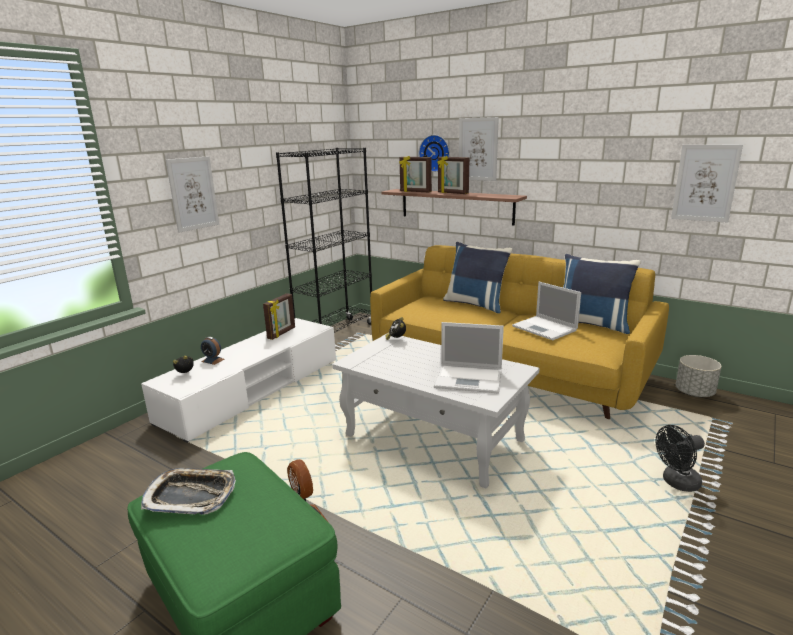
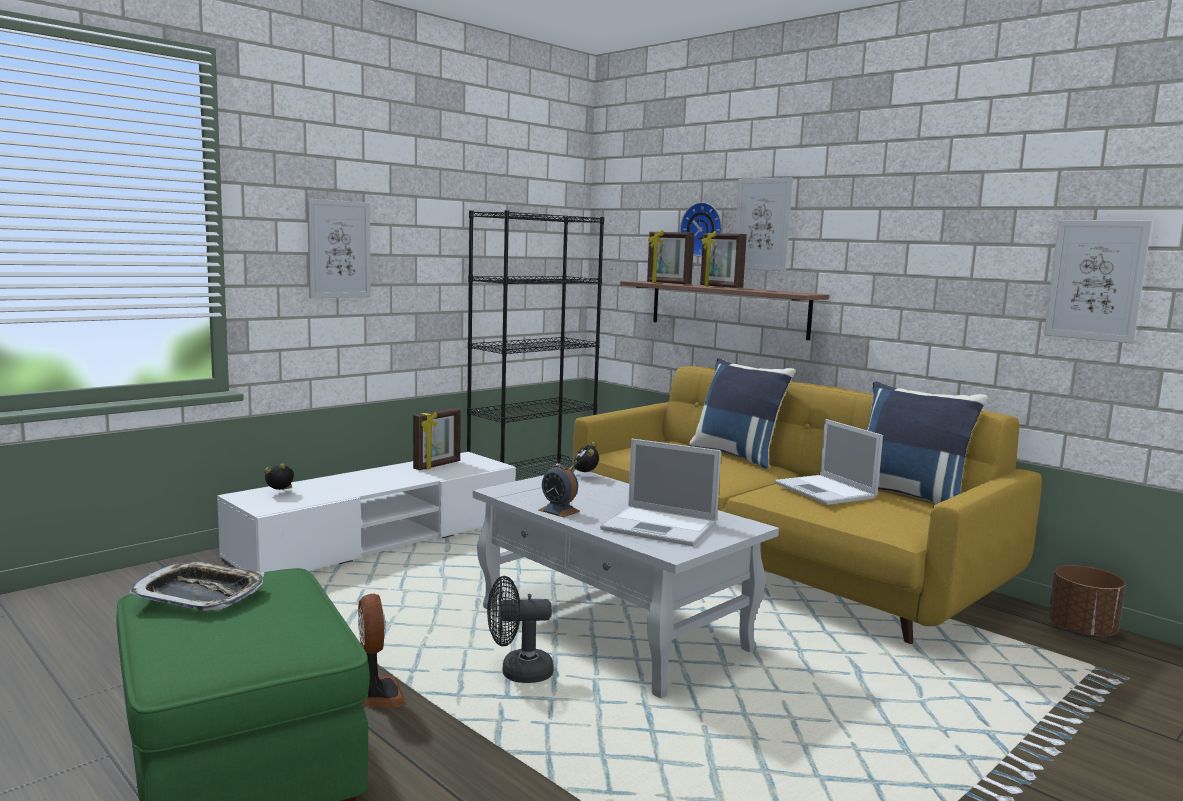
camera: 10 degrees right, 10 degrees down
alarm clock [201,337,224,365] -> alarm clock moved to [539,465,580,517]
black fan [655,425,705,492] -> black fan moved to [487,576,553,683]
grey planter [675,355,722,397] -> brown planter [1049,565,1126,638]

